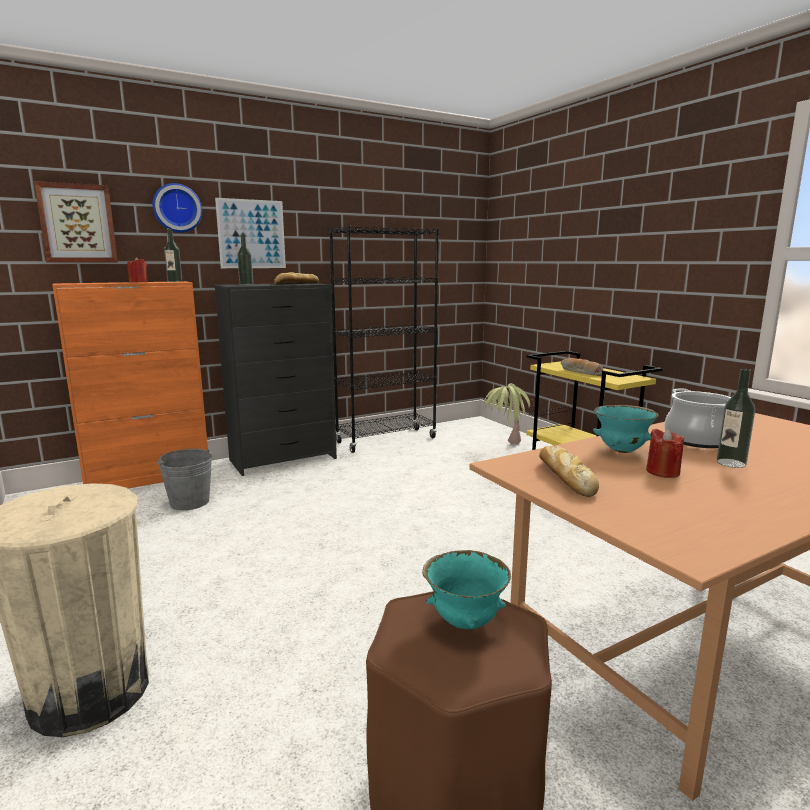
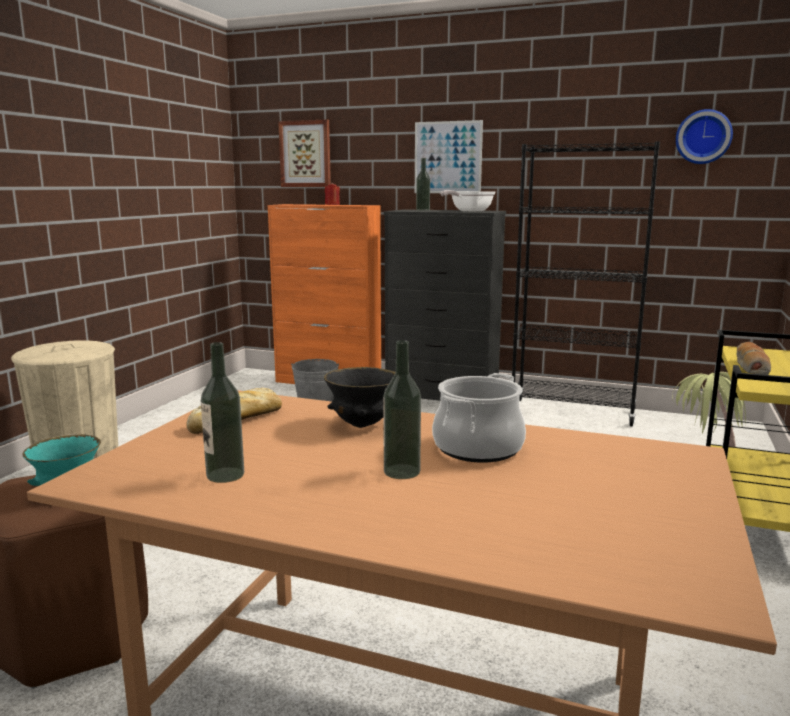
camera: 50 degrees right, 0 degrees up
wall clock [152,183,202,233] -> wall clock moved to [676,109,733,164]
bottle [164,228,182,282] -> bottle moved to [201,342,244,483]
bread [274,272,319,284] -> frying pan [440,190,495,211]
turquoise bowl [593,405,659,453] -> black bowl [324,367,395,428]
red candle [646,429,684,478] -> none

